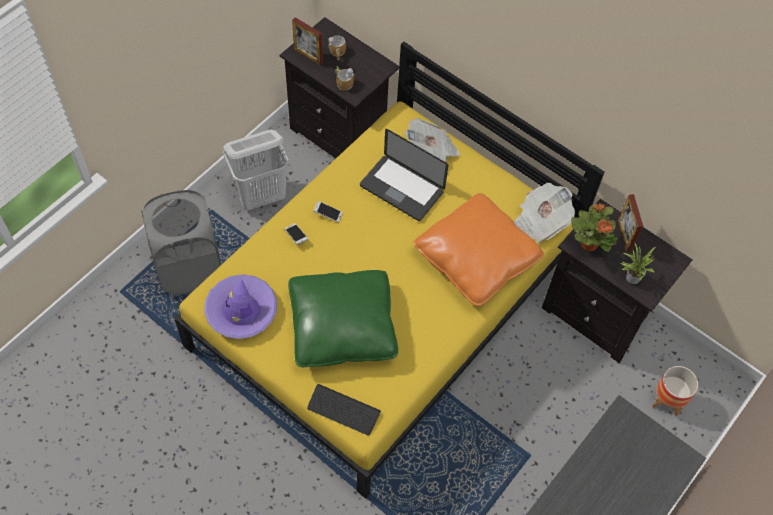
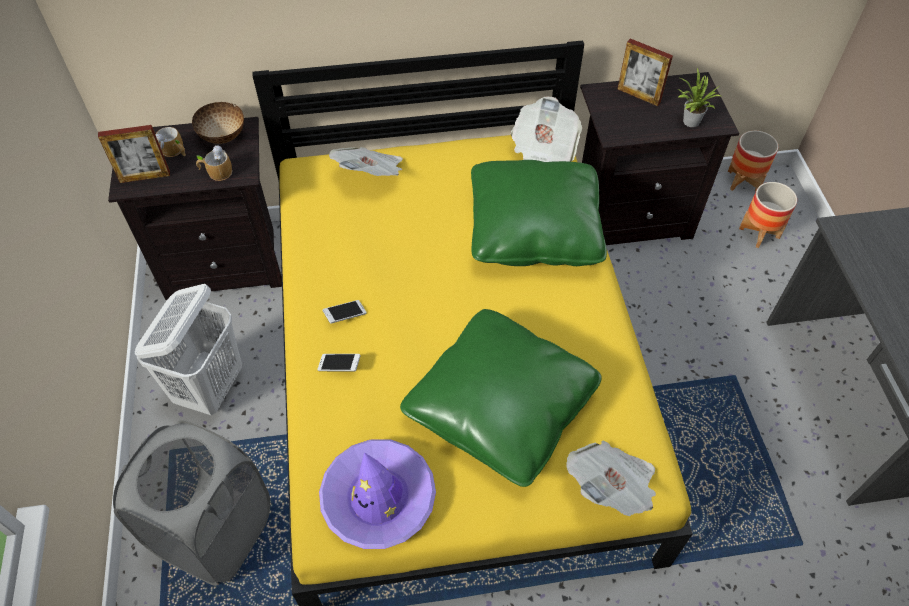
camera: 45 degrees left, 5 degrees down
keyboard [307,384,381,436] -> newspaper [566,440,656,516]
laptop [360,129,448,221] -> none
orange pillow [413,193,544,306] -> green pillow [471,160,607,266]
potted plant [571,204,617,252] -> none
none -> bowl [192,102,244,144]
none -> planter [728,131,778,191]

